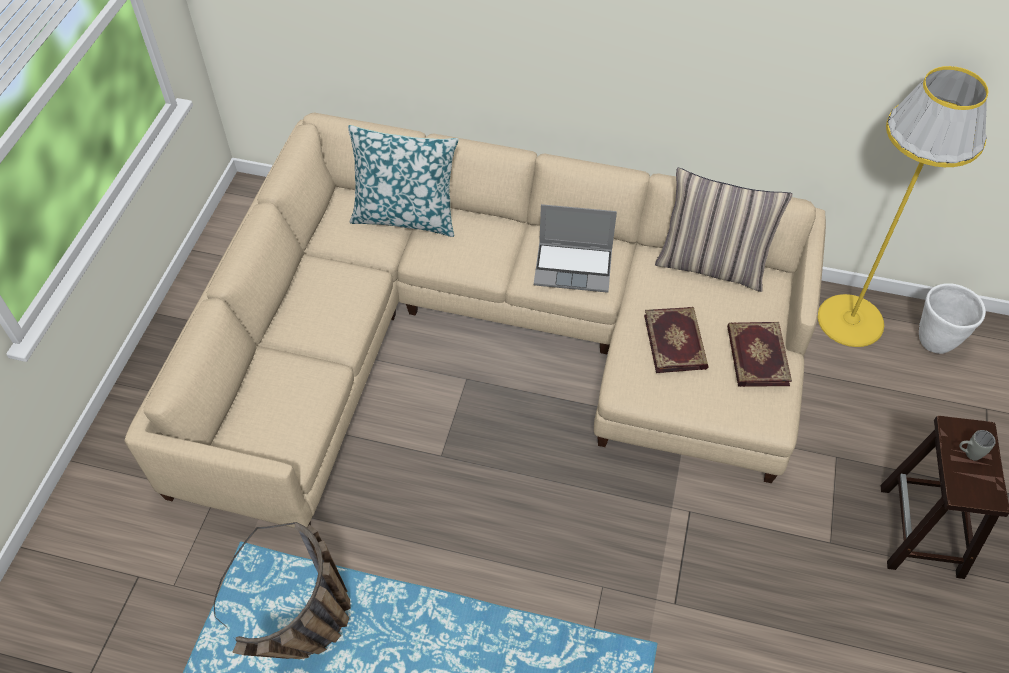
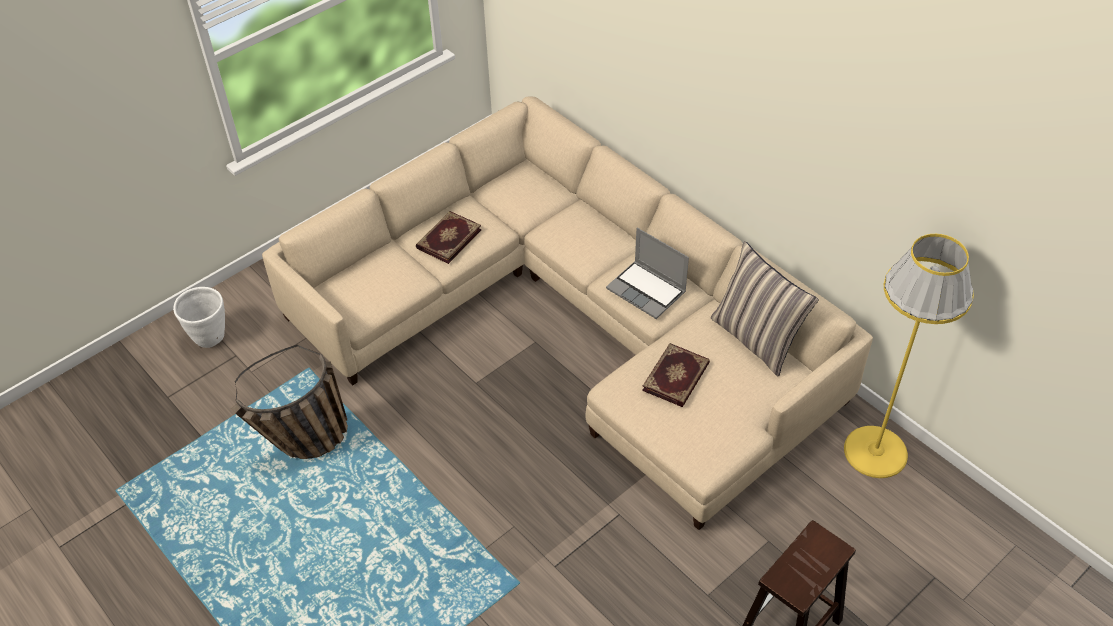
camera: 35 degrees right, 5 degrees down
pillow [348,125,459,237] -> none
book [727,322,792,387] -> book moved to [416,211,481,264]
white planter [919,283,986,354] -> white planter moved to [173,287,225,348]
grey mug [959,430,996,461] -> none

